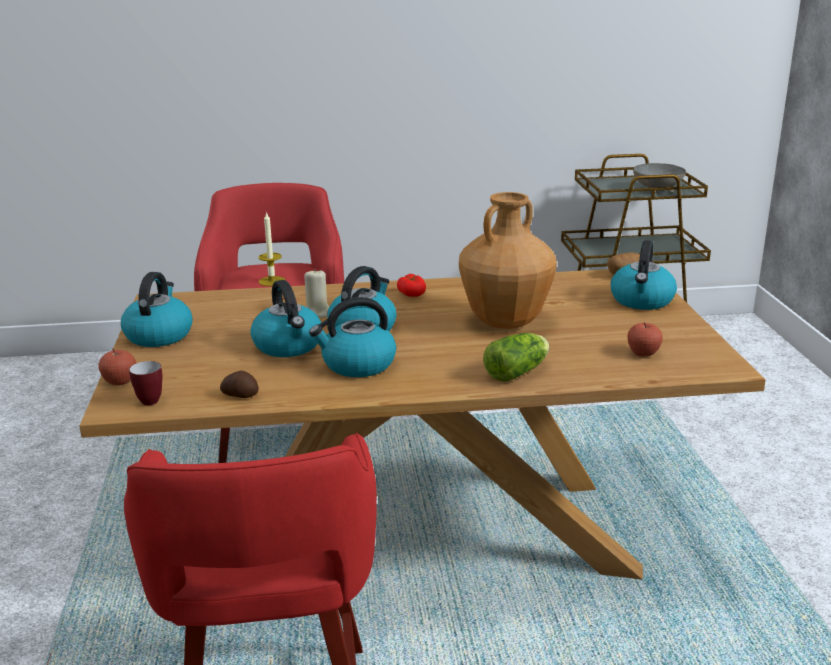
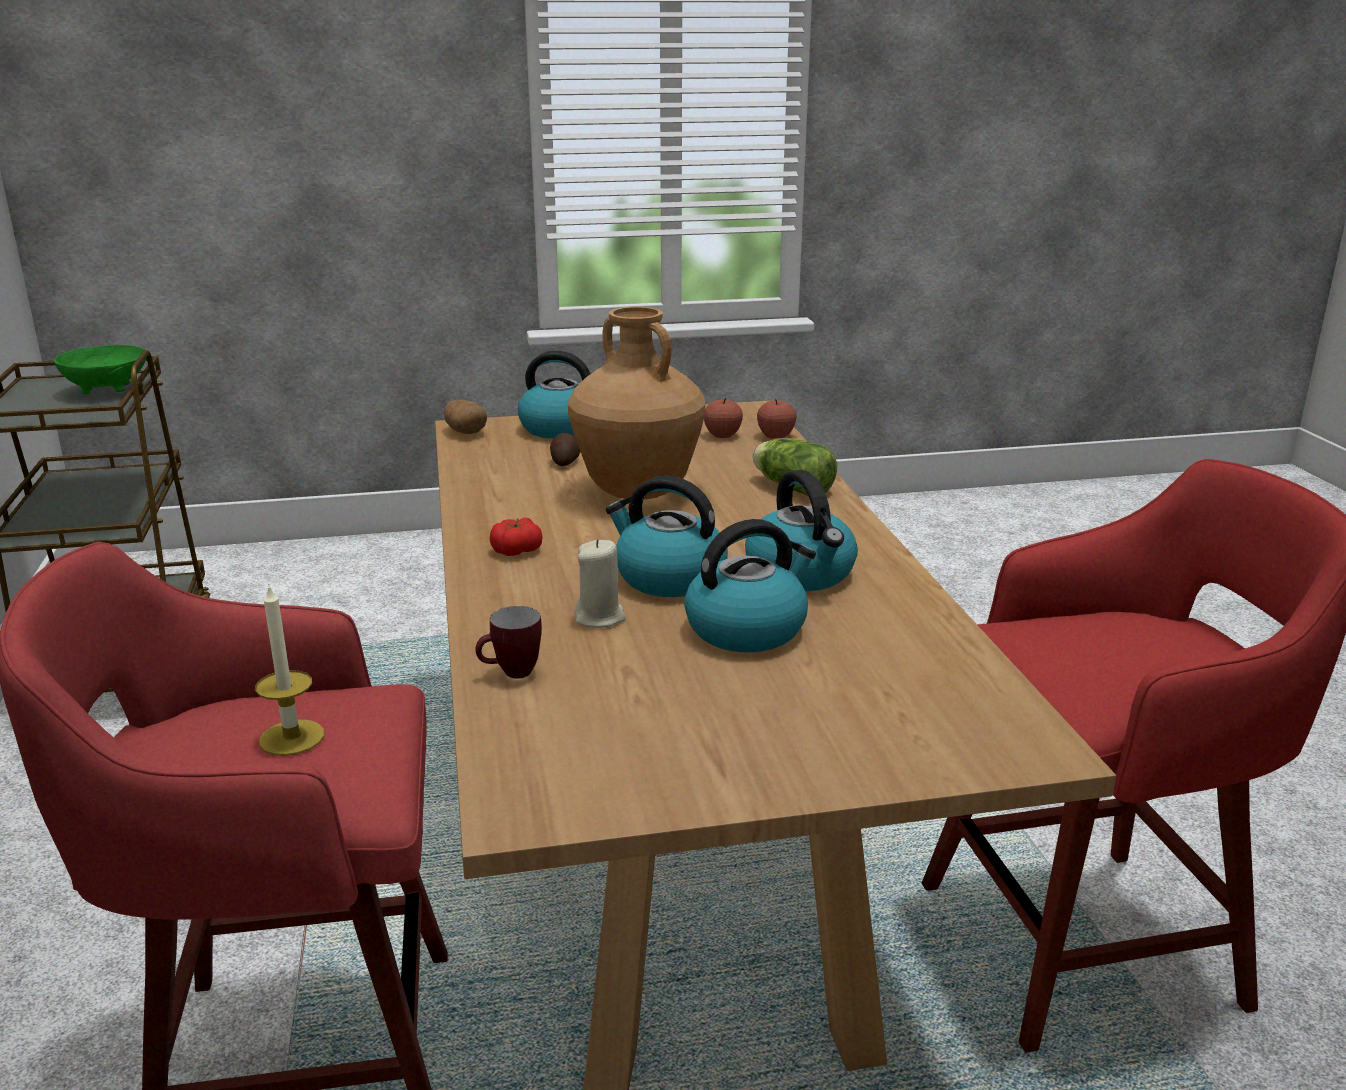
camera: 95 degrees left, 0 degrees up
apple [99,349,136,385] -> apple moved to [757,399,797,439]
kettle [121,272,193,347] -> none
mug [129,361,163,406] -> mug moved to [475,606,542,679]
potato [220,370,259,398] -> potato moved to [550,433,580,466]
grey bowl [633,163,686,193] -> green bowl [54,345,147,394]

